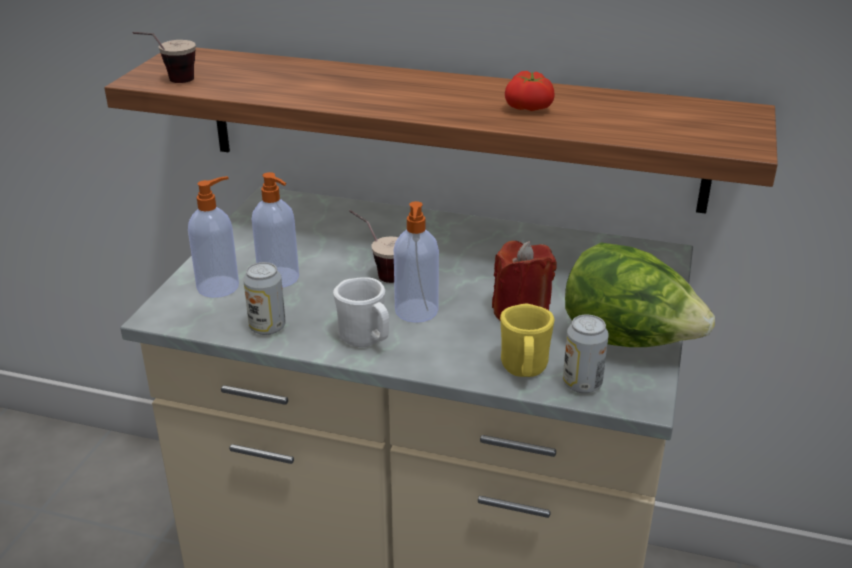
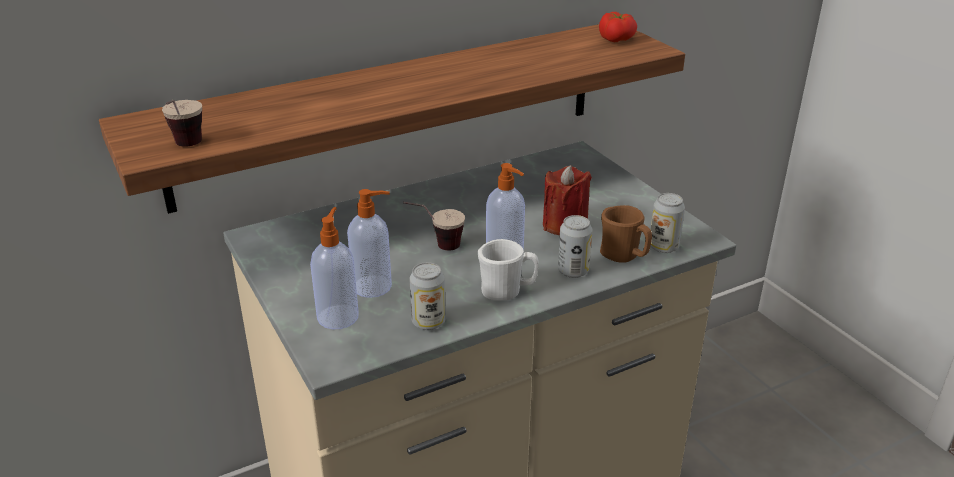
camera: 45 degrees left, 0 degrees up
yellow mug [500,303,554,377] -> brown mug [600,205,652,263]
tomato [505,71,555,111] -> tomato moved to [599,12,637,42]
lettuce [565,242,715,347] -> none
none -> can [558,215,592,278]

